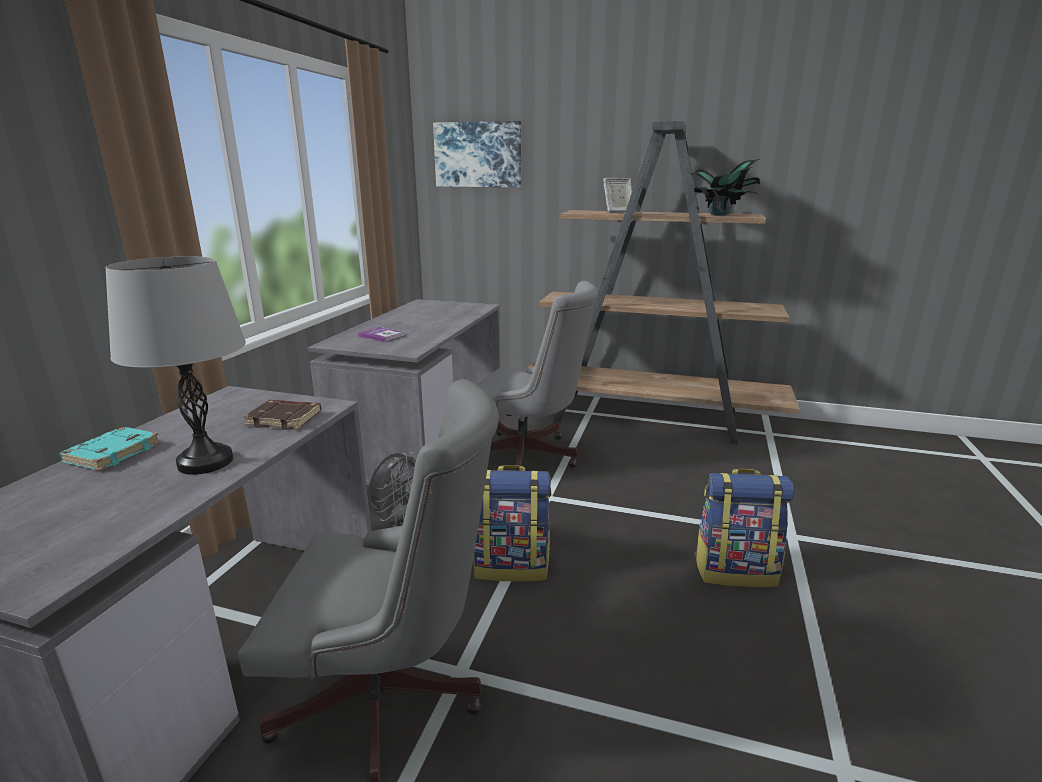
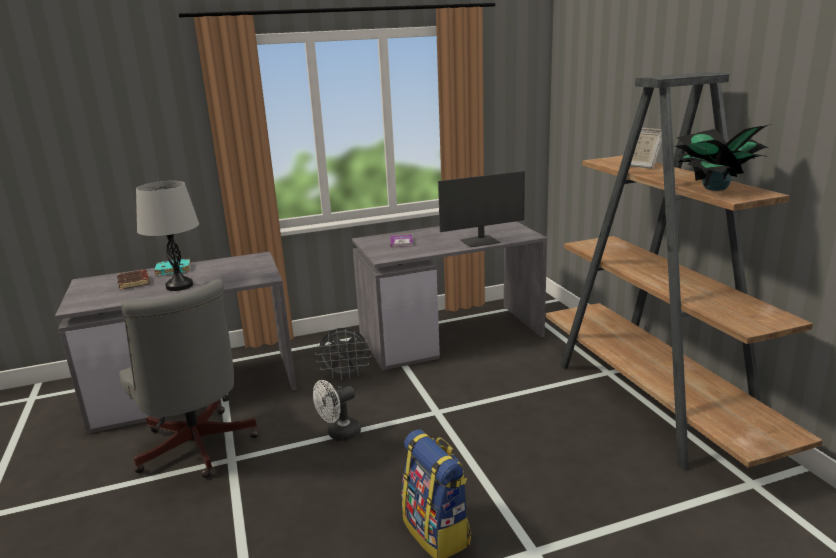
camera: 55 degrees right, 0 degrees up
brown book [243,400,321,430] -> brown book moved to [117,270,150,290]
picture [433,121,521,187] -> none
backpack [473,465,552,582] -> white fan [313,380,361,441]
grey office chair [477,281,598,471] -> none
none -> monitor [438,171,525,247]

